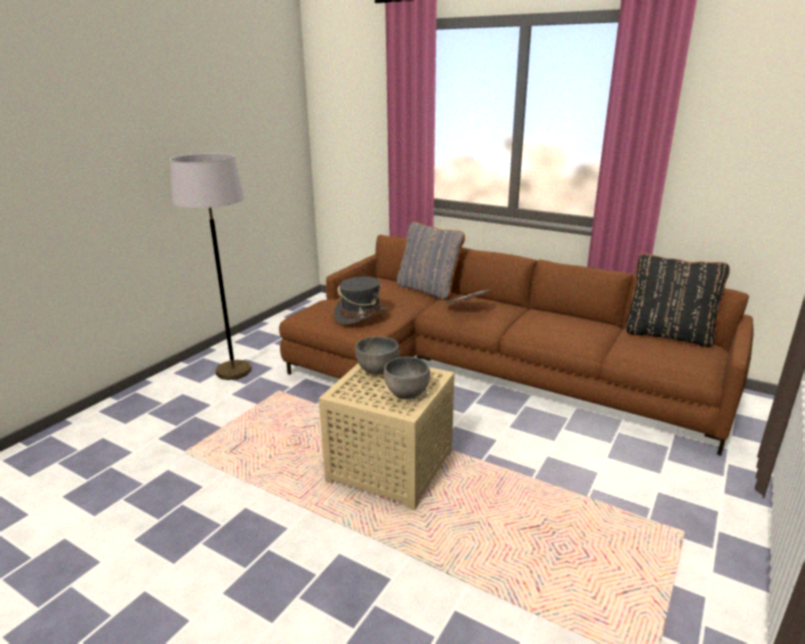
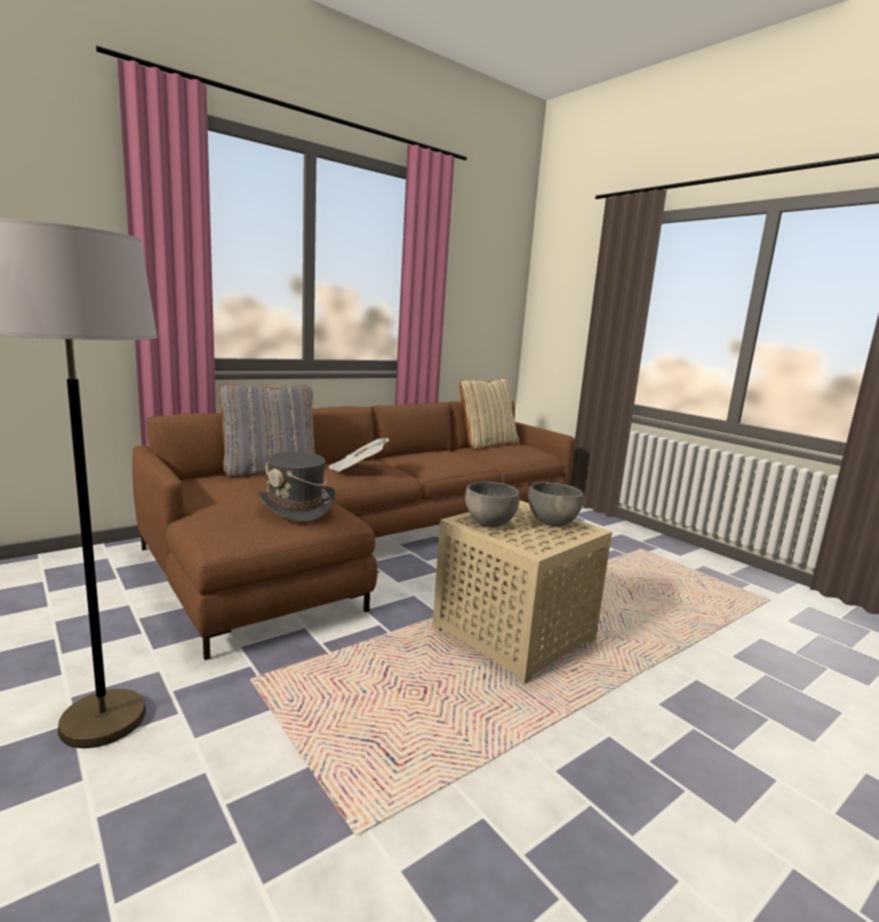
camera: 70 degrees left, 10 degrees down
black pillow [625,253,730,347] -> beige pillow [459,378,519,450]

